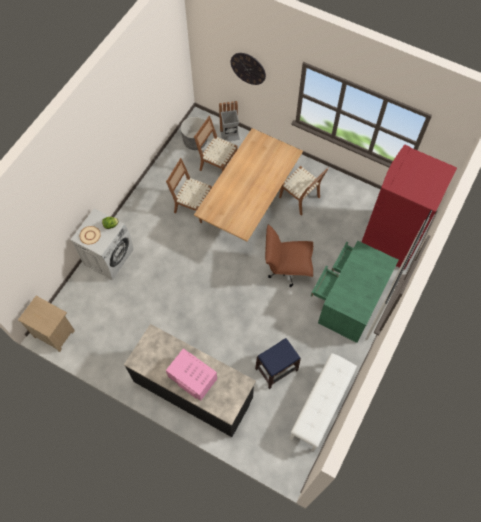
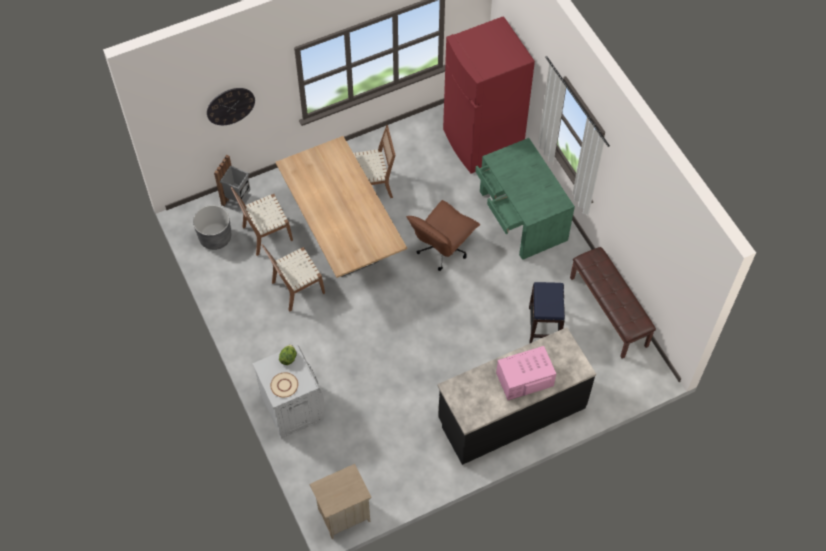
camera: 55 degrees left, 5 degrees down
white bench [290,353,357,452] -> brown bench [570,247,656,359]

